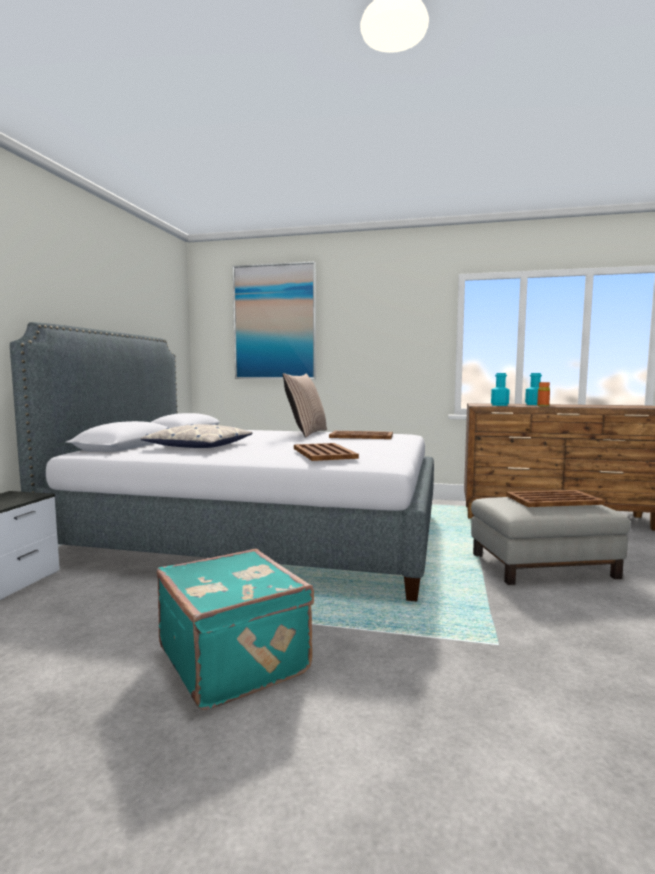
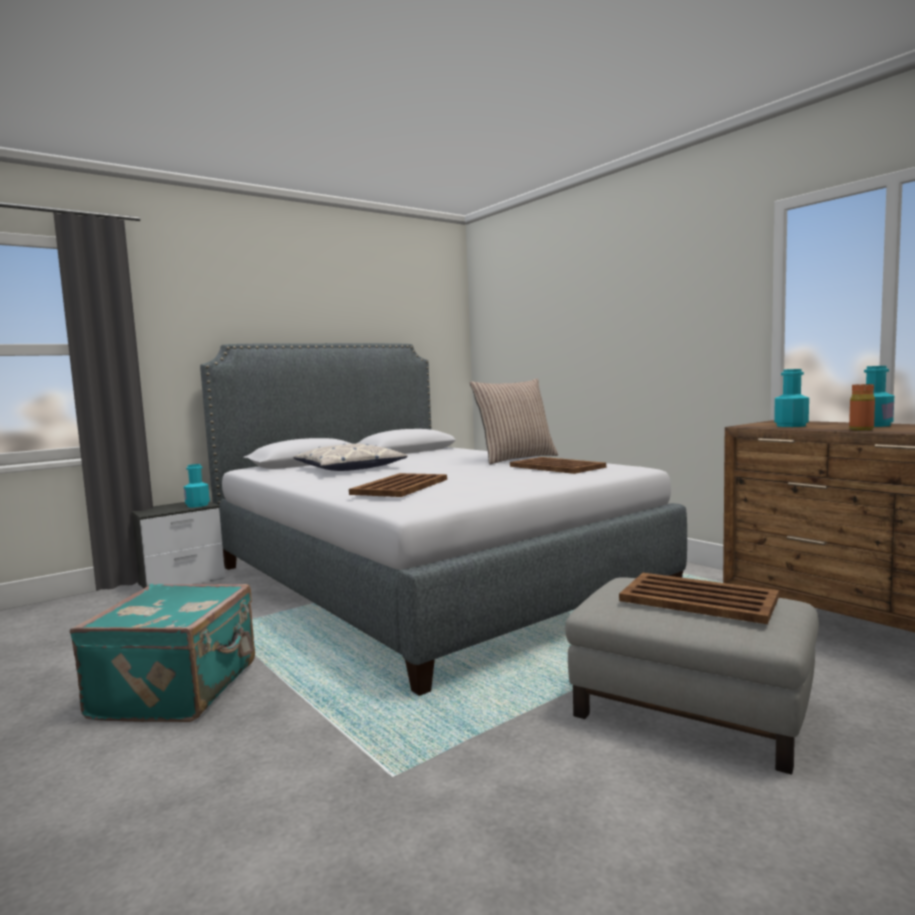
camera: 40 degrees right, 0 degrees up
picture [233,261,316,379] -> none
none -> turquoise bottle [184,464,210,507]

